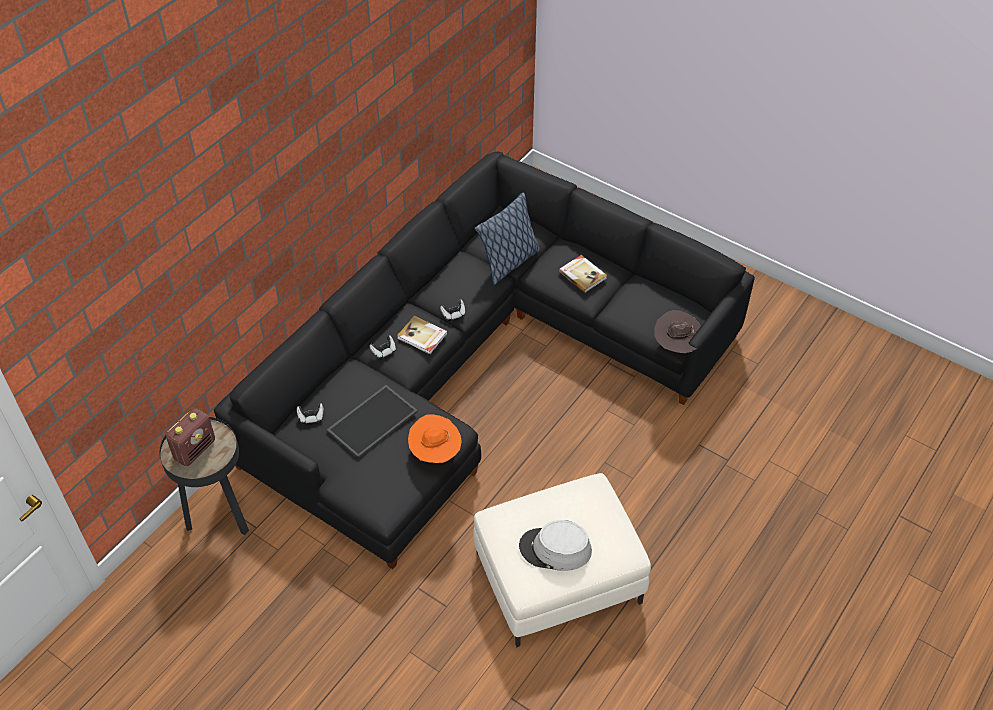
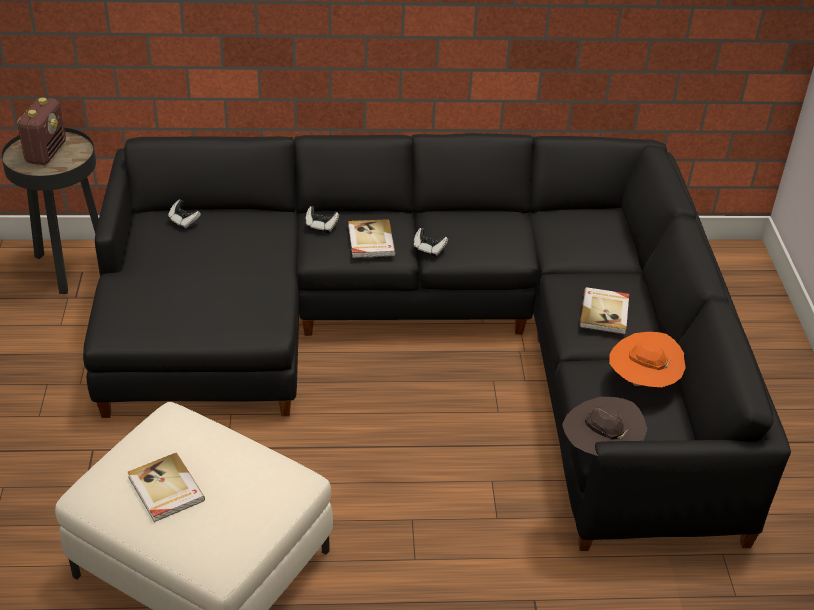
camera: 50 degrees right, 10 degrees down
radio [166,408,215,466] -> radio turned 75 degrees counterclockwise [17,97,66,165]
tray [327,385,418,458] -> none
orange hat [408,414,462,463] -> orange hat moved to [609,332,685,387]
pillow [474,192,540,285] -> none
grey hat [519,520,592,571] -> book [128,453,205,522]

